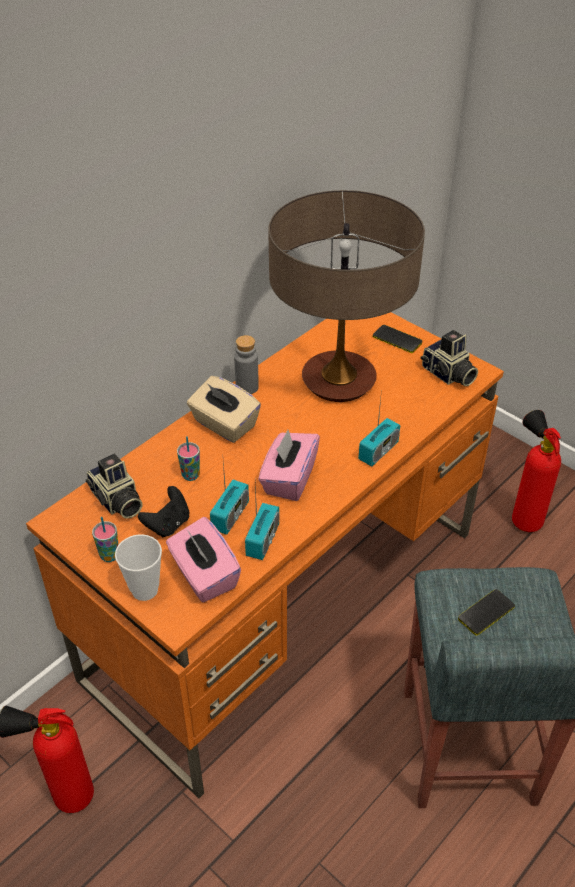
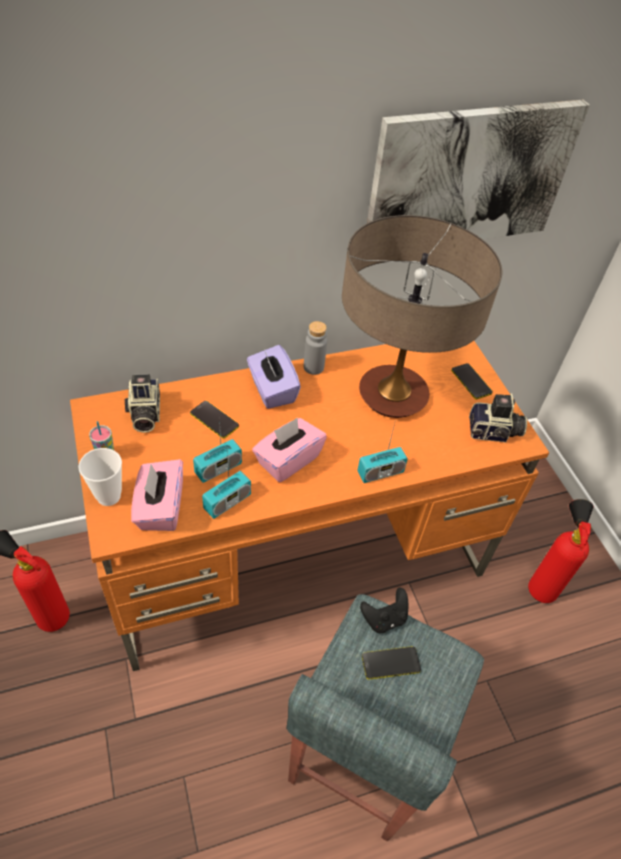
camera: 25 degrees right, 5 degrees up
black game controller [138,486,190,538] -> black game controller moved to [360,587,408,633]
cup [177,436,200,481] -> phone [190,401,239,439]
beige tissue box [187,376,261,443] -> purple tissue box [247,345,301,409]
camera [420,330,478,386] -> camera turned 75 degrees counterclockwise [469,394,527,442]
none -> picture [367,99,590,239]

